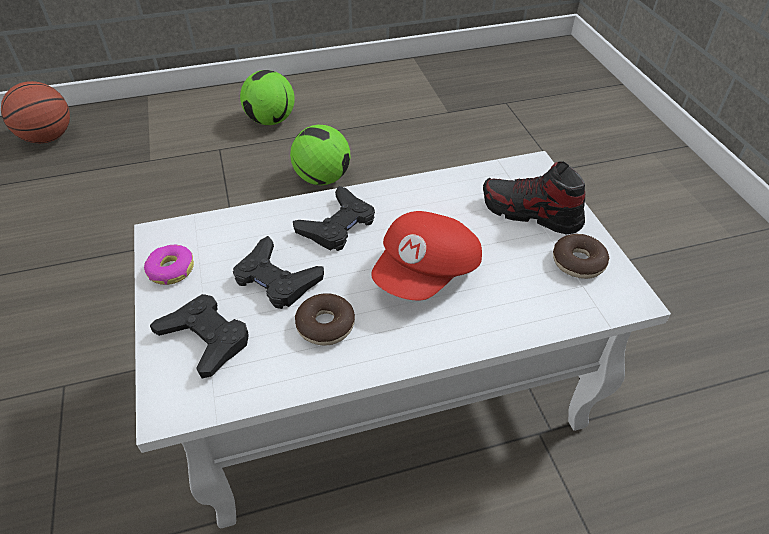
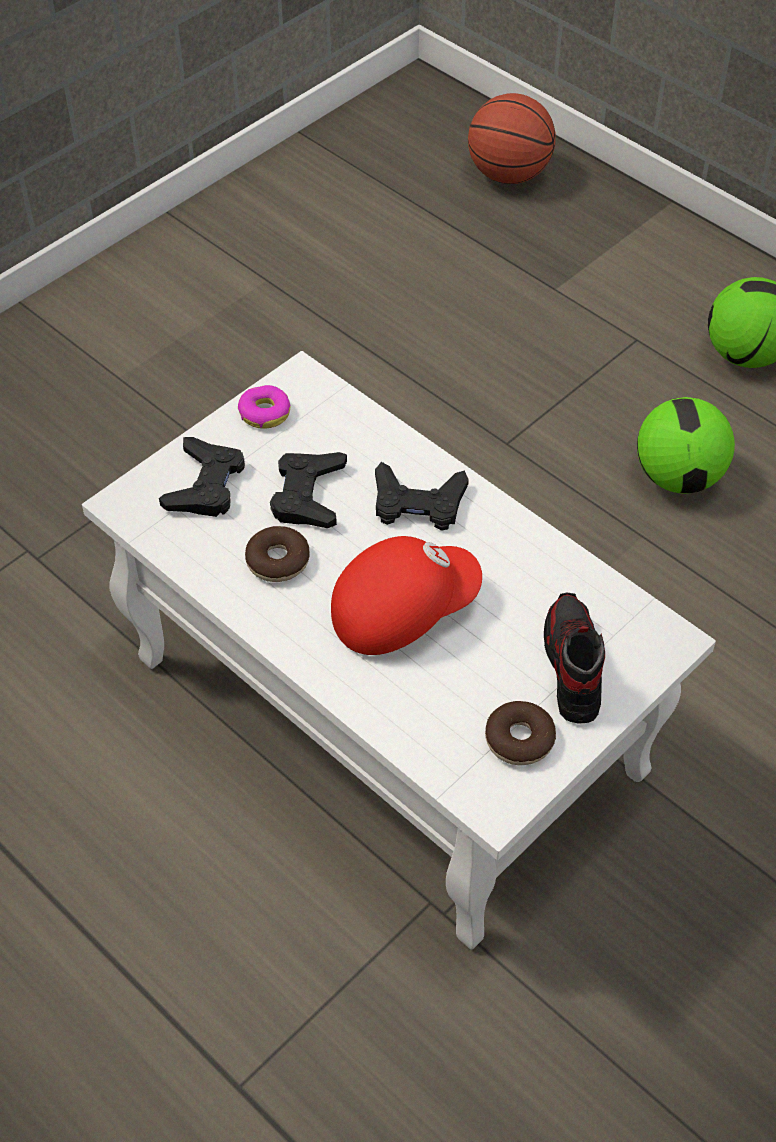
camera: 60 degrees right, 5 degrees up
red cap [371,211,482,300] -> red cap turned 150 degrees clockwise [331,536,482,655]

